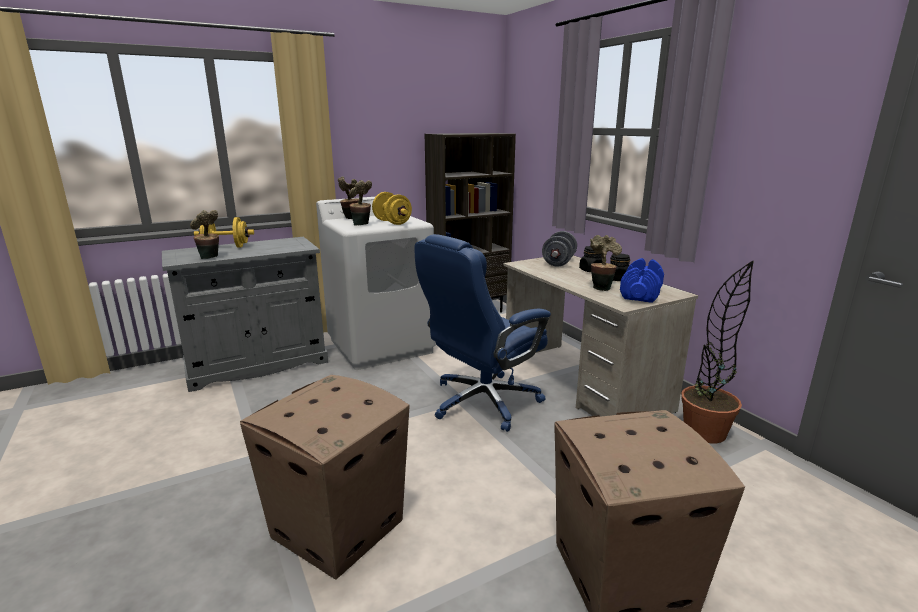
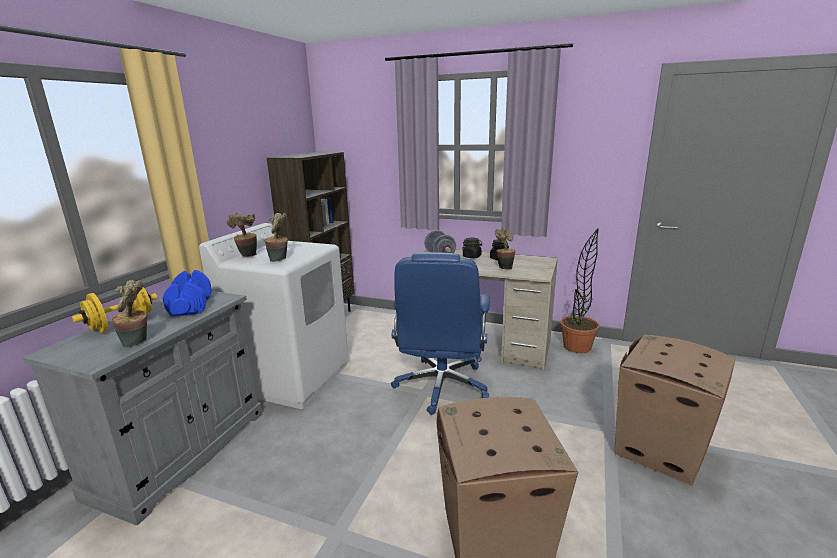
camera: 40 degrees left, 0 degrees up
yellow dumbbell [372,192,412,225] -> none
blue dumbbell [620,258,664,303] -> blue dumbbell moved to [163,270,212,317]

